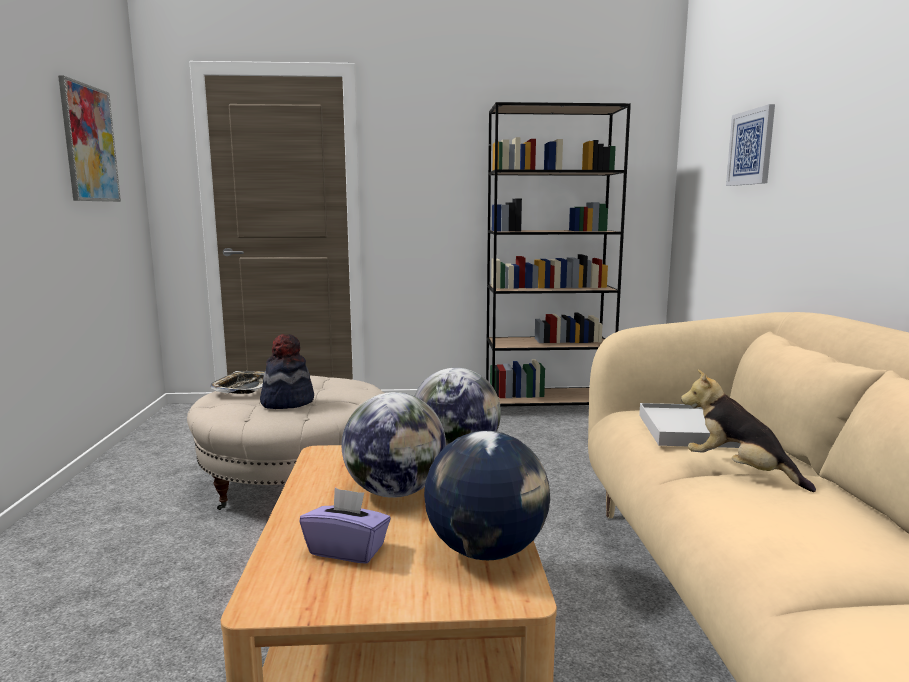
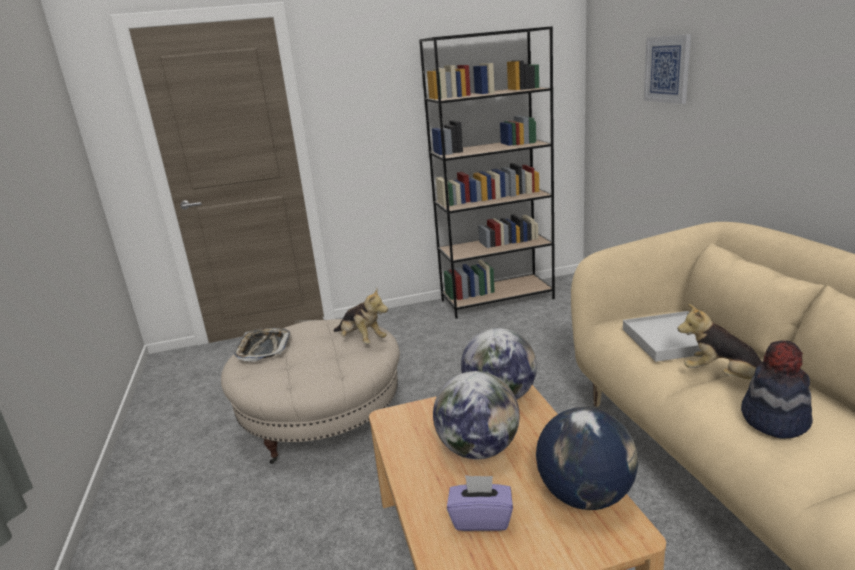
camera: 10 degrees left, 10 degrees up
picture [58,76,121,202] -> none
hat [260,334,314,409] -> hat moved to [741,340,813,439]
none -> plush toy [333,289,388,344]

